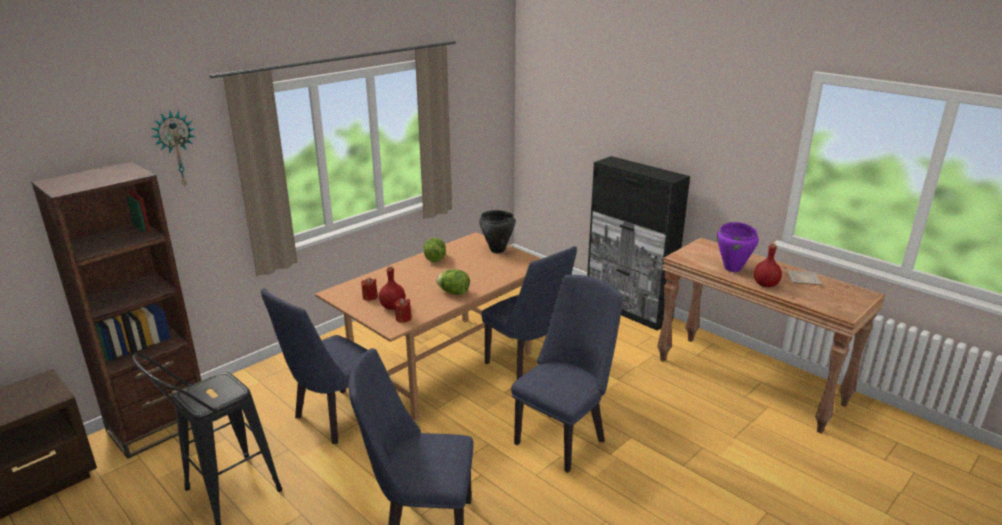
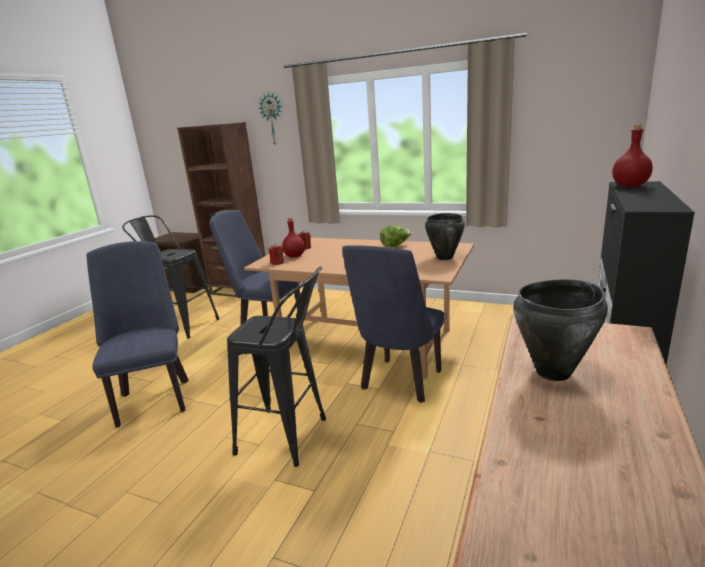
camera: 70 degrees right, 5 degrees down
lettuce [436,269,470,295] -> none
blue chair [511,275,623,473] -> black stool [227,266,326,467]
purple cooking pot [717,222,759,272] -> black cooking pot [513,279,608,381]
red bottle [754,242,782,287] -> red bottle moved to [612,124,653,187]
plate [787,270,822,285] -> none

